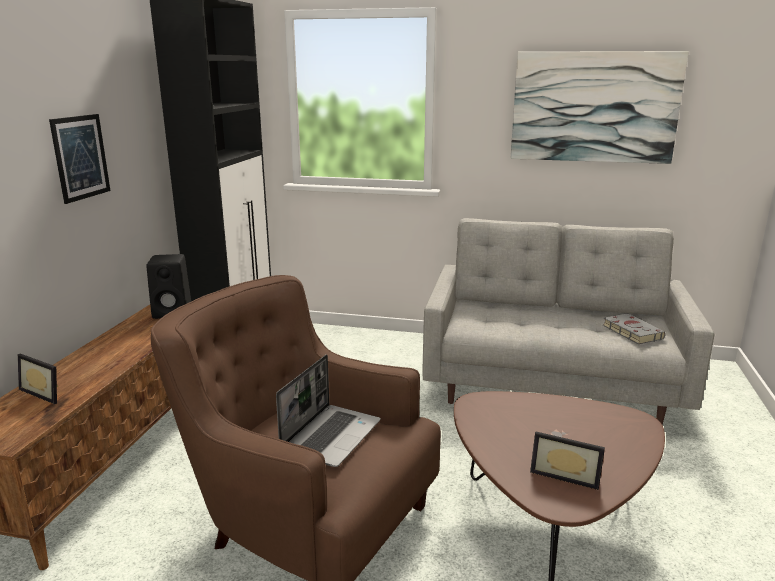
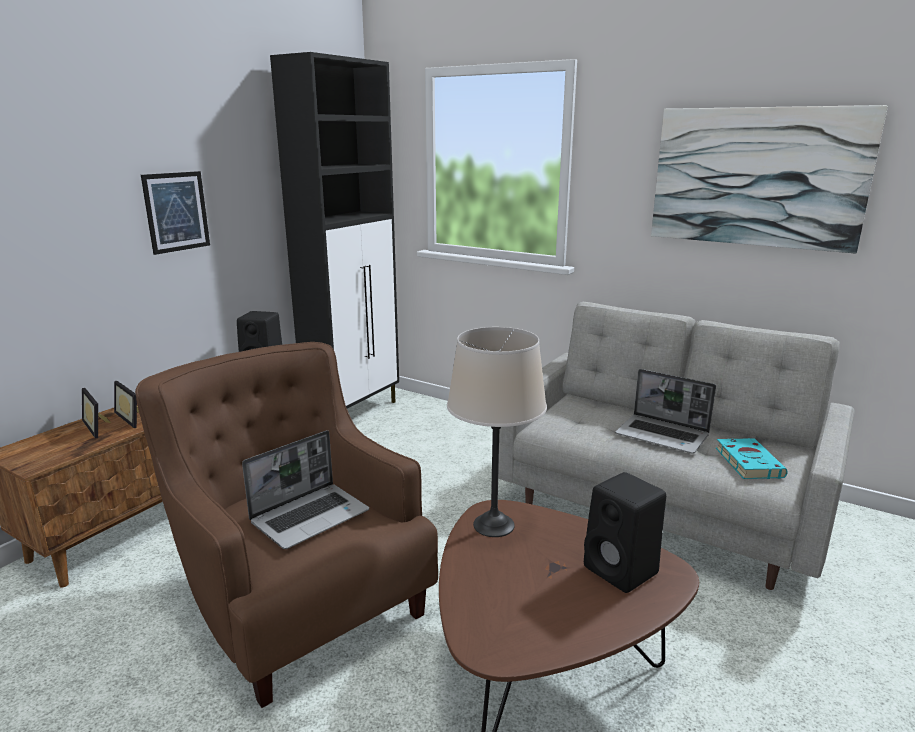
camera: 20 degrees right, 0 degrees up
picture frame [530,432,605,490] -> picture frame moved to [114,381,139,428]
grey book [603,313,666,344] -> turquoise book [716,438,788,479]
none -> beige table lamp [447,327,547,537]
none -> black speaker [584,472,666,593]
none -> laptop [616,369,716,454]

